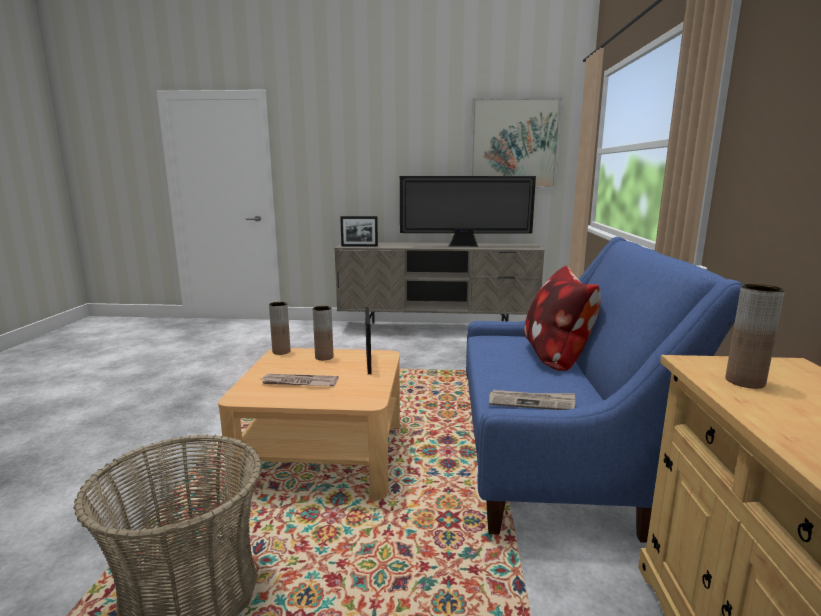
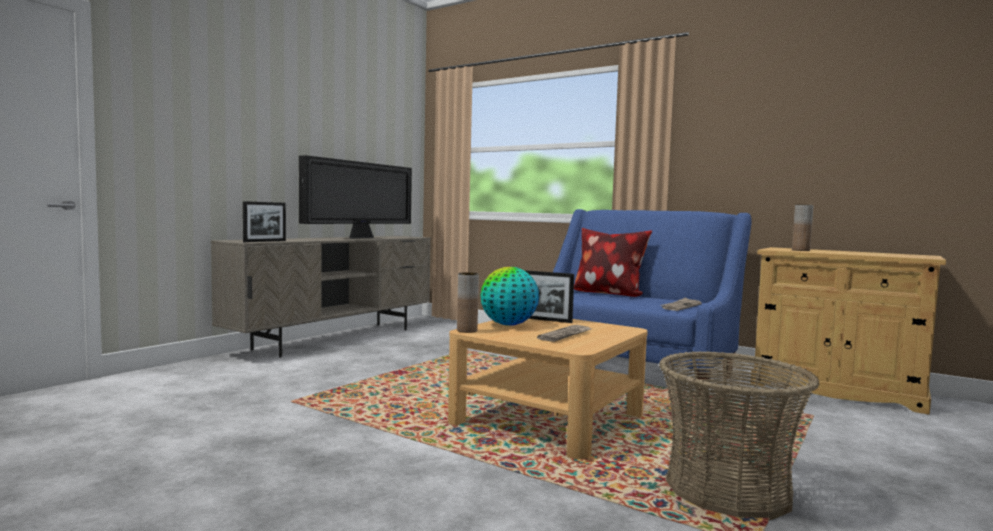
camera: 60 degrees left, 10 degrees down
brown vase [313,306,333,360] -> globe [480,267,539,326]
picture [470,97,562,189] -> none

